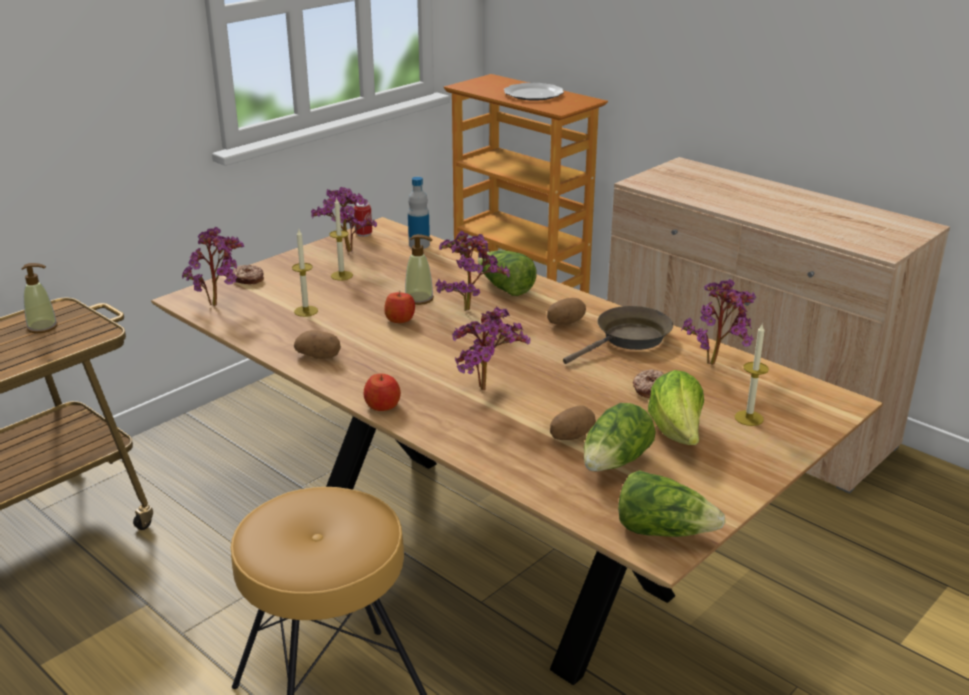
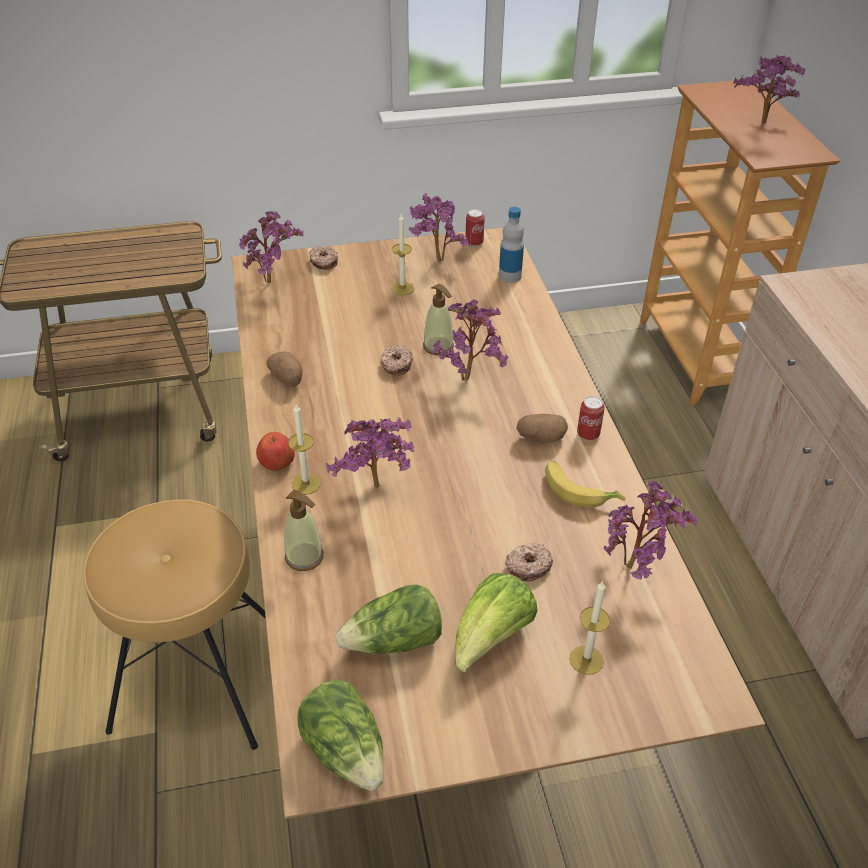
camera: 35 degrees right, 15 degrees up
soap dispenser [22,263,58,333] -> soap dispenser moved to [284,490,324,571]
candle [292,229,318,317] -> candle moved to [288,404,321,495]
apple [384,292,415,323] -> donut [381,346,413,376]
lettuce [478,250,537,296] -> none
plate [504,83,564,101] -> potted plant [733,55,805,124]
potato [550,405,596,440] -> none
brown frying pan [563,306,673,364] -> banana [545,461,625,507]
none -> can [577,396,605,441]

